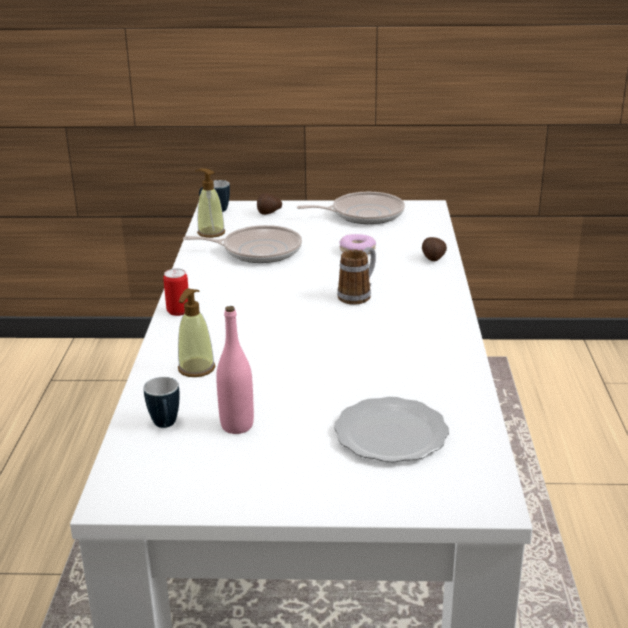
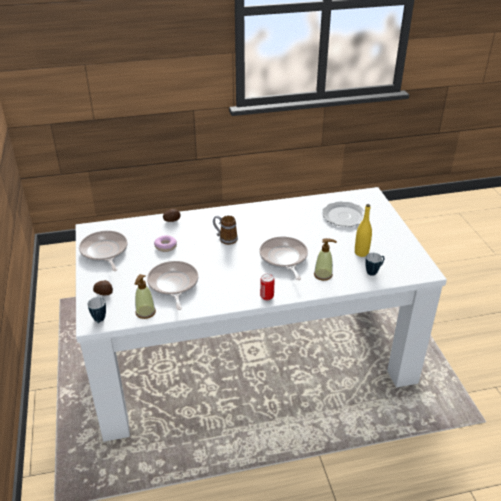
camera: 105 degrees left, 10 degrees up
pink bottle [216,306,254,434] -> yellow bottle [355,204,372,257]
none -> frying pan [259,237,308,280]

